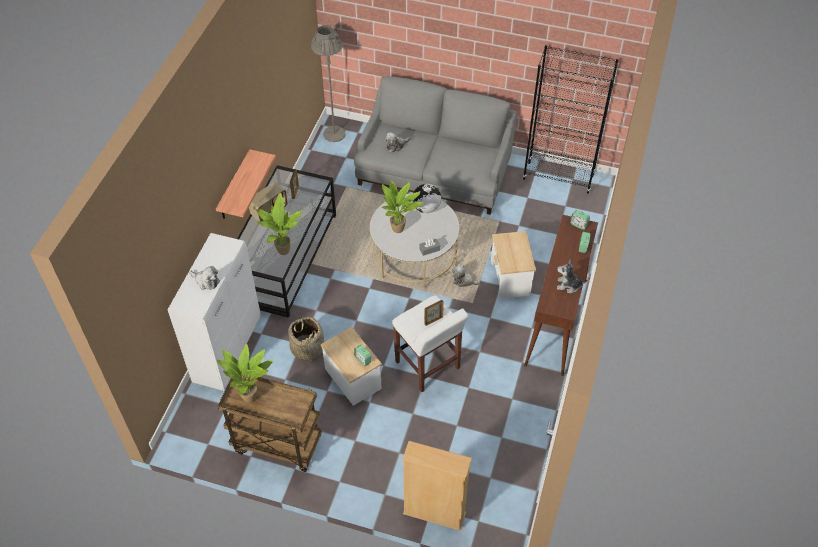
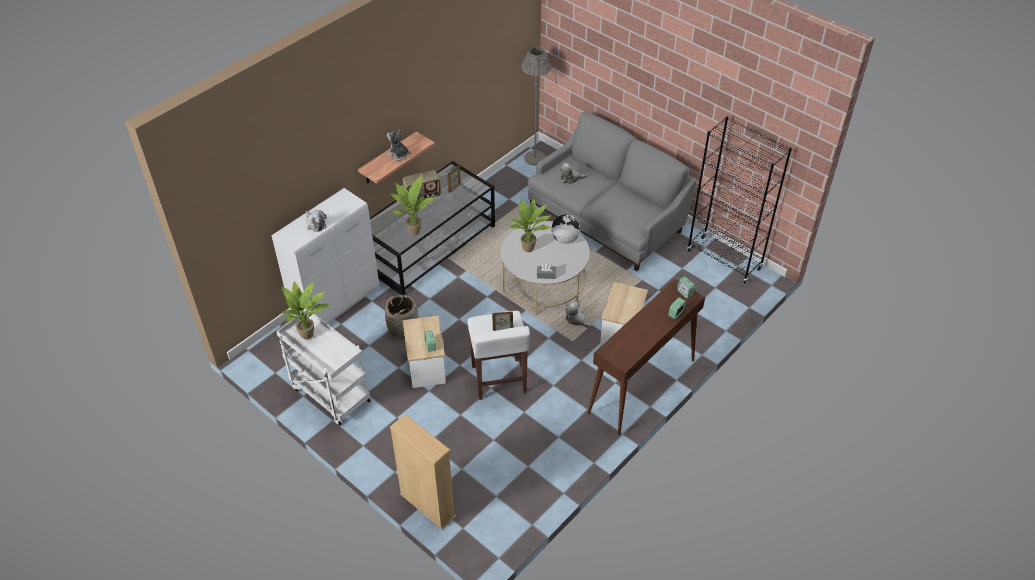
camera: 25 degrees right, 5 degrees down
brown cart [218,375,322,472] -> white cart [276,310,371,426]
plush toy [557,260,588,293] -> plush toy moved to [387,129,410,161]

